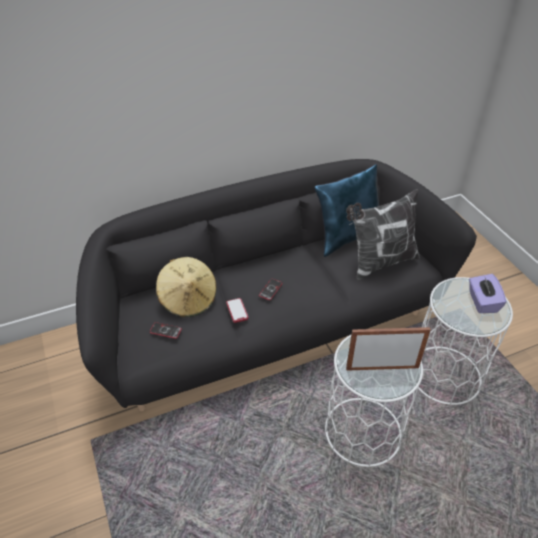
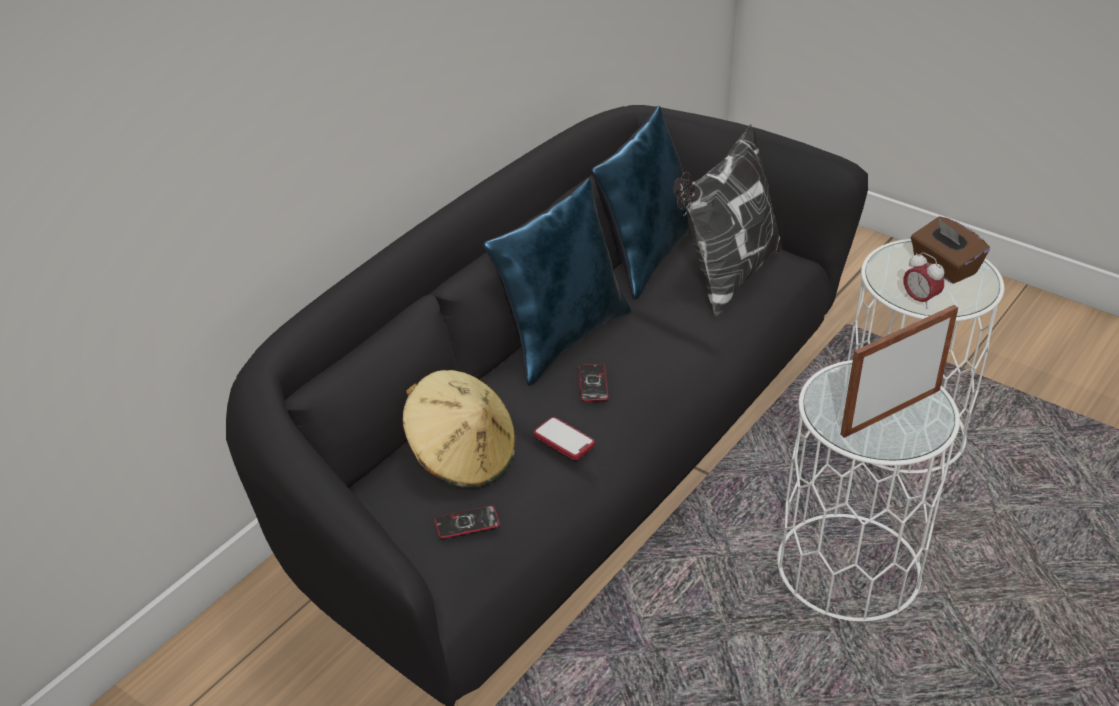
camera: 30 degrees left, 5 degrees down
purple tissue box [469,274,506,313] -> brown tissue box [911,216,990,284]
none -> blue pillow [483,178,632,386]
none -> alarm clock [904,252,944,309]

